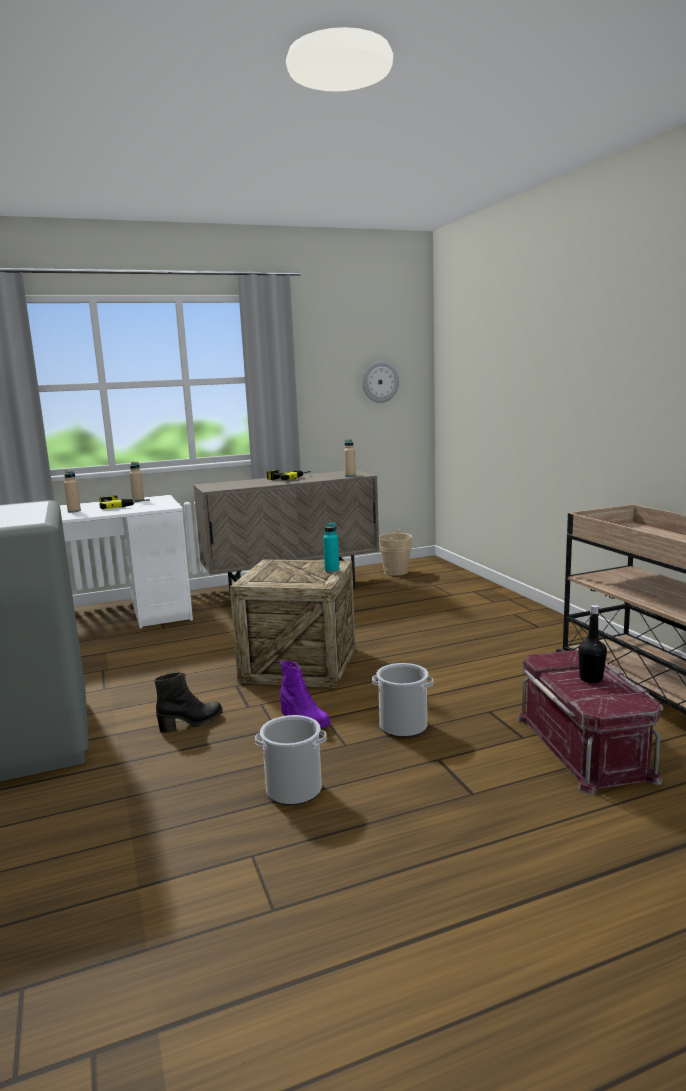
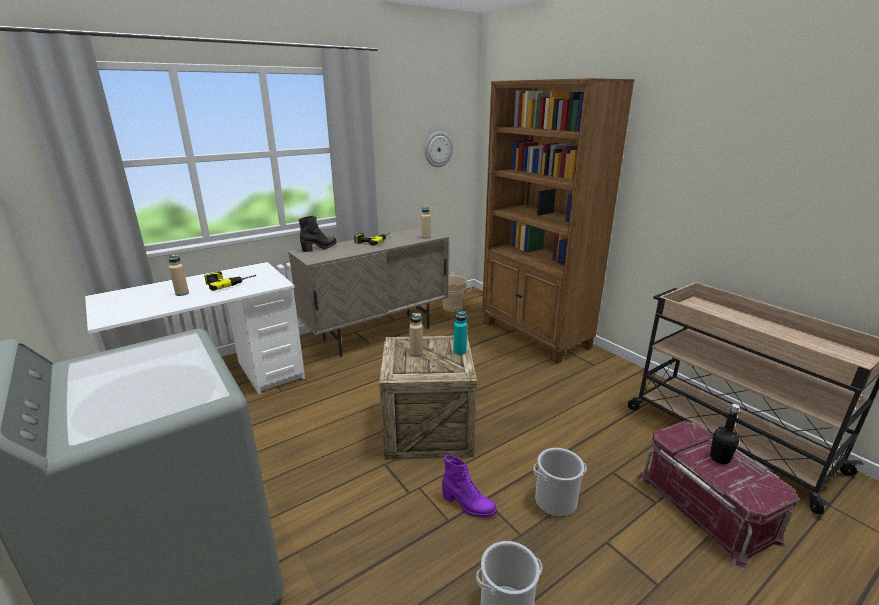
camera: 15 degrees left, 10 degrees up
beige bottle [129,462,144,501] -> beige bottle moved to [409,313,423,357]
black boot [154,672,223,733] -> black boot moved to [298,216,337,252]
none -> brown bookcase [482,78,635,363]

